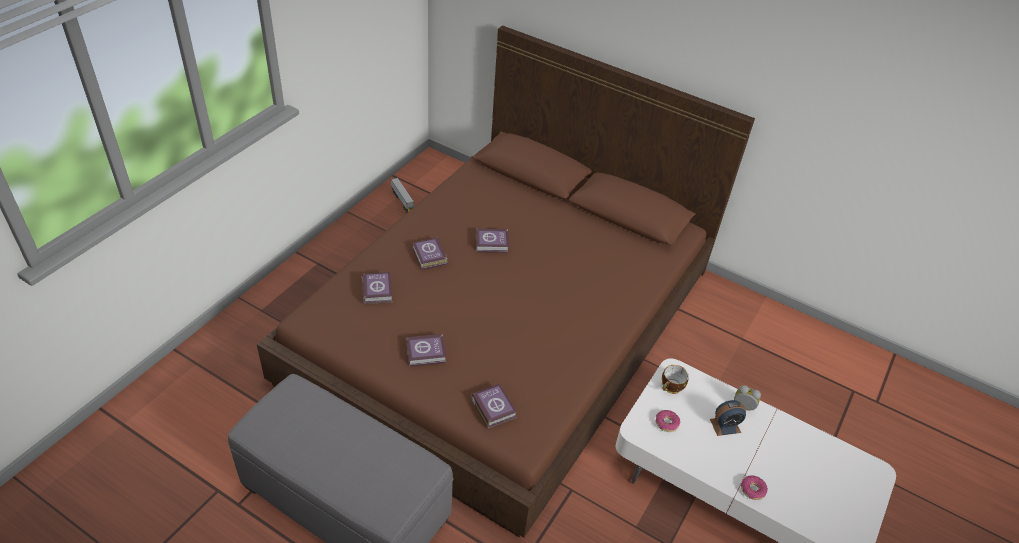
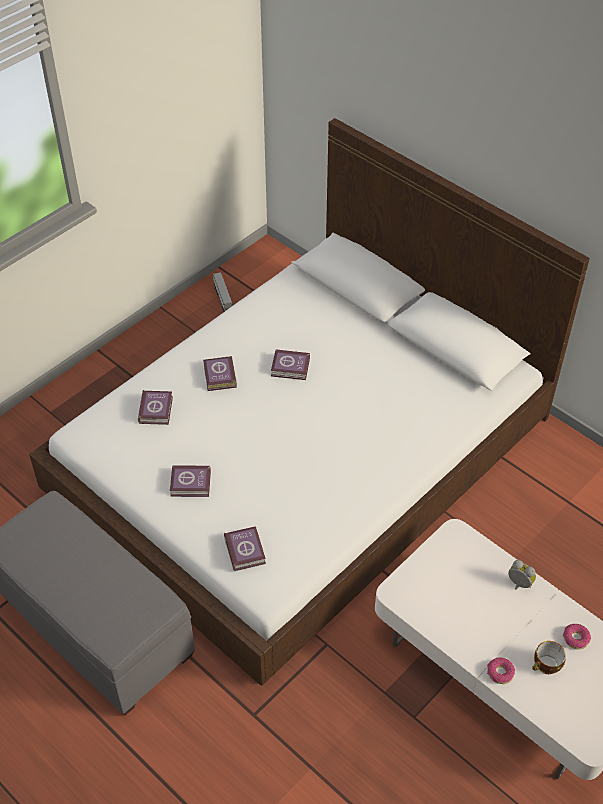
camera: 15 degrees right, 5 degrees up
brown bed [257,25,755,538] -> white bed [29,118,590,686]
donut [655,410,680,432] -> donut moved to [563,624,591,650]
cup [662,365,689,394] -> cup moved to [532,641,566,674]
alarm clock [710,400,746,436] -> none

